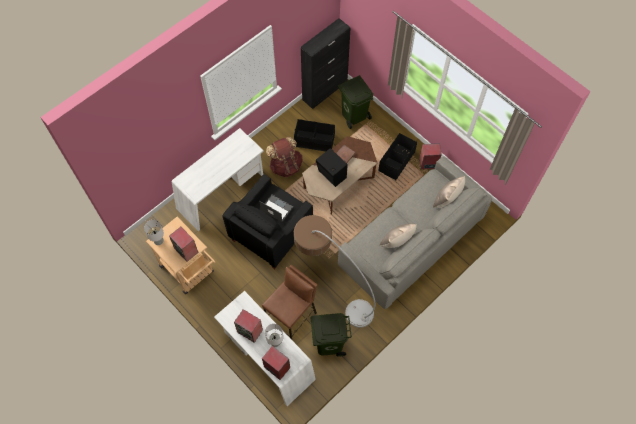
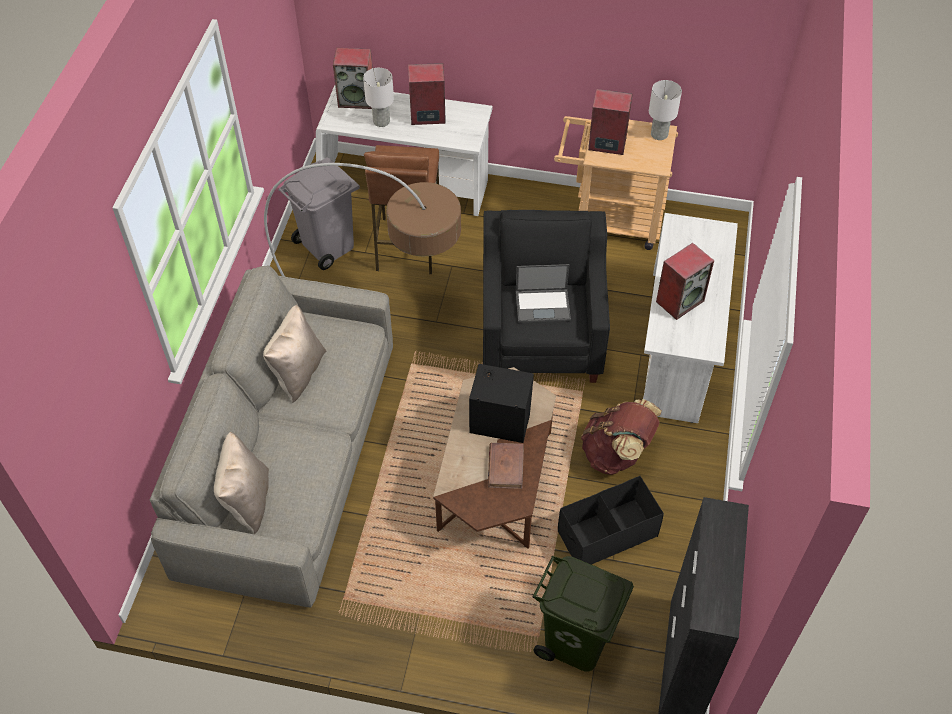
camera: 145 degrees right, 10 degrees down
green trash can [310,313,352,357] -> grey trash can [278,157,360,270]
black storage box [378,133,417,180] -> none
speaker [419,143,442,169] -> speaker moved to [656,243,714,320]

